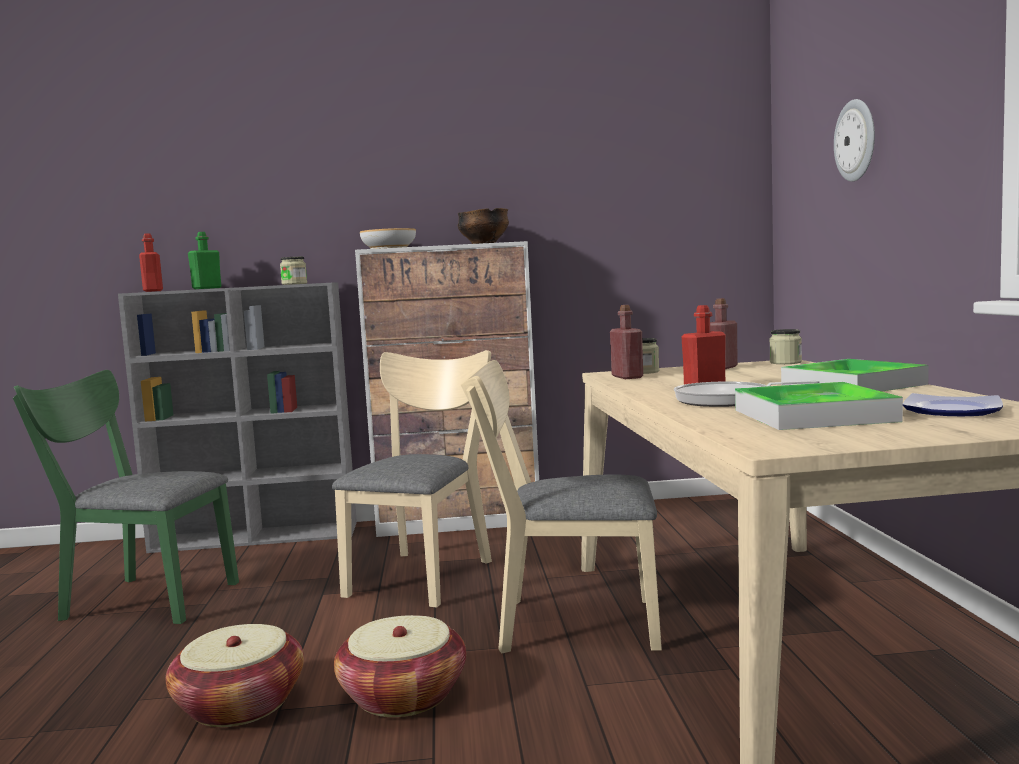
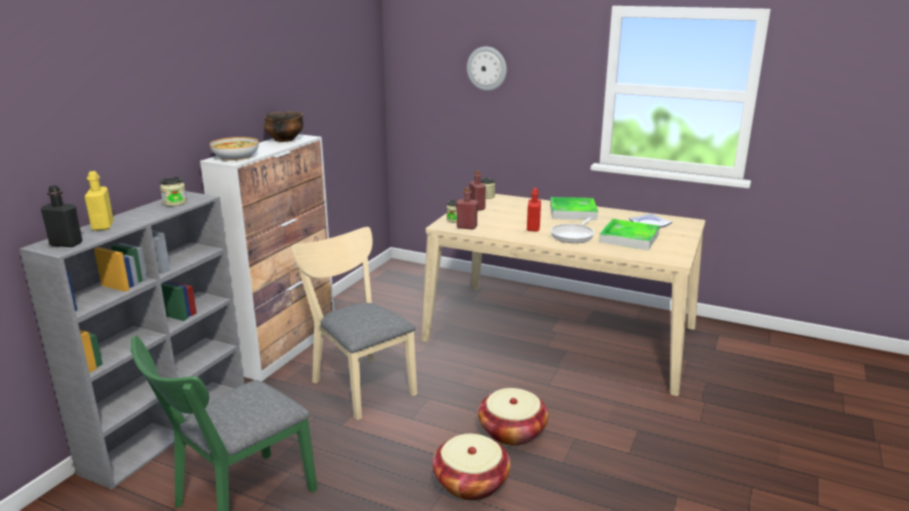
camera: 60 degrees left, 15 degrees up
red bottle [139,233,163,292] -> black bottle [41,185,82,247]
green bottle [188,232,221,289] -> yellow bottle [85,171,114,231]
beige chair [461,360,662,653] -> none

